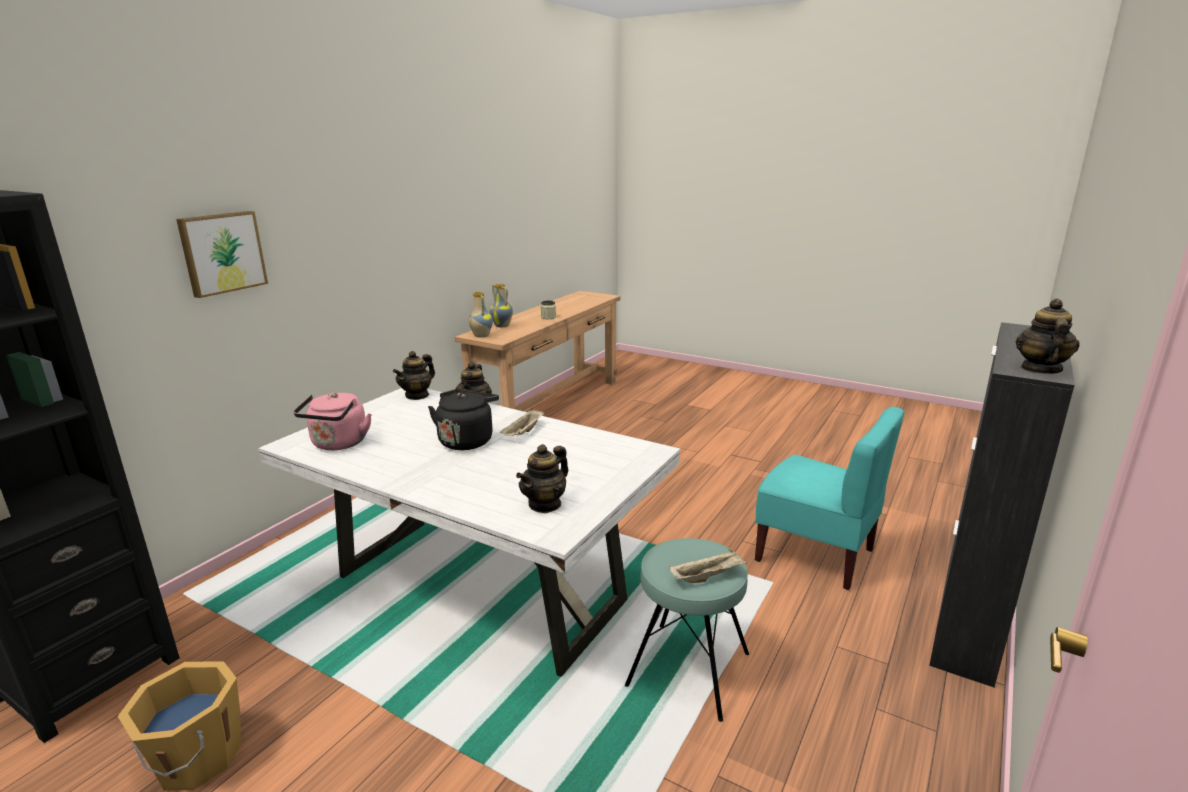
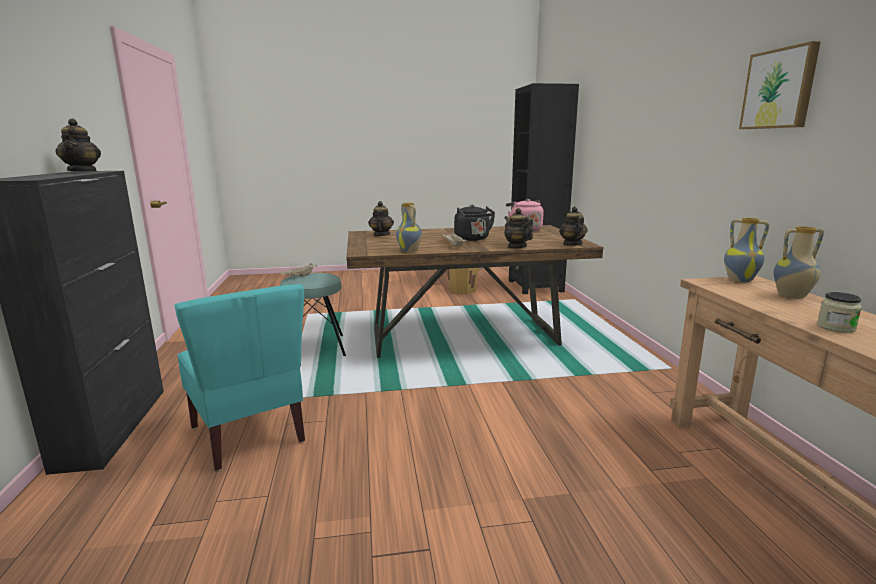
camera: 140 degrees right, 5 degrees down
picture [176,211,268,298] -> picture moved to [739,41,821,129]
white dining table [258,388,680,677] -> brown dining table [346,225,603,358]
turquoise chair [755,407,904,590] -> turquoise chair turned 120 degrees counterclockwise [174,284,305,471]
none -> vase [396,203,422,252]

